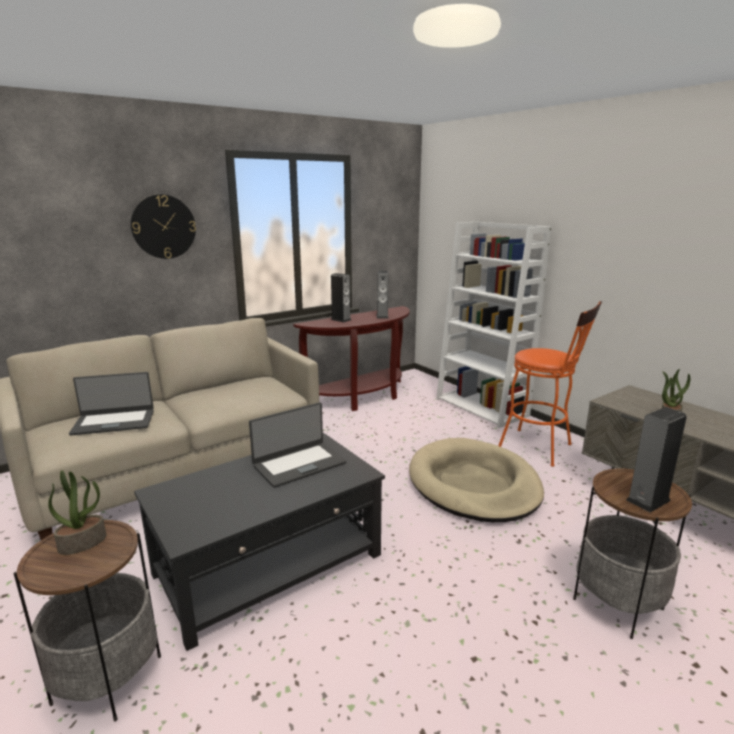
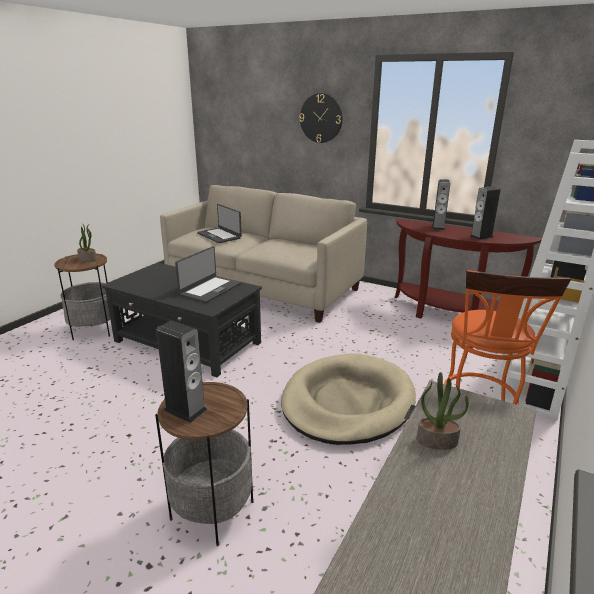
camera: 65 degrees right, 5 degrees up
laptop [249,402,346,488] -> laptop turned 90 degrees counterclockwise [175,246,241,303]

